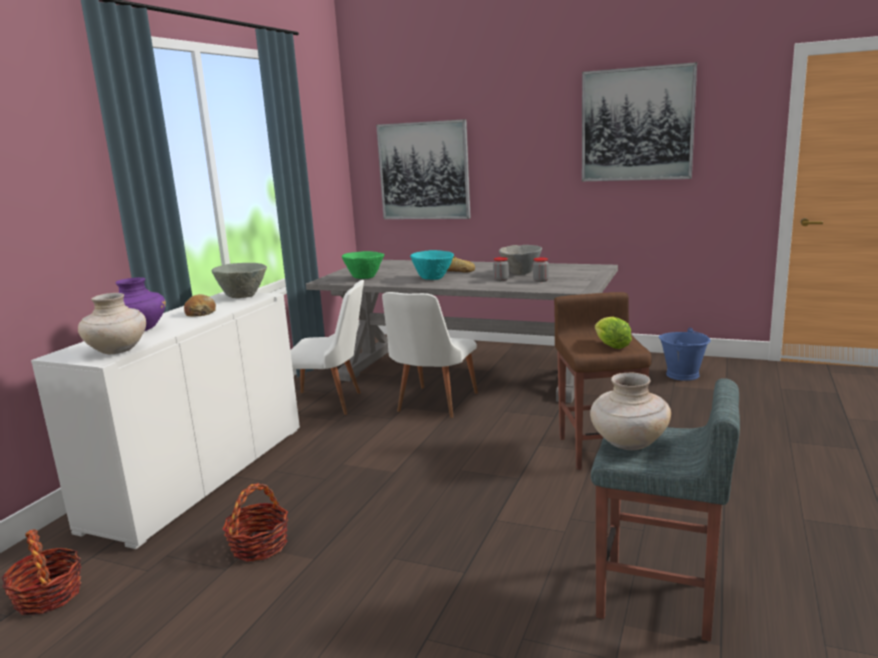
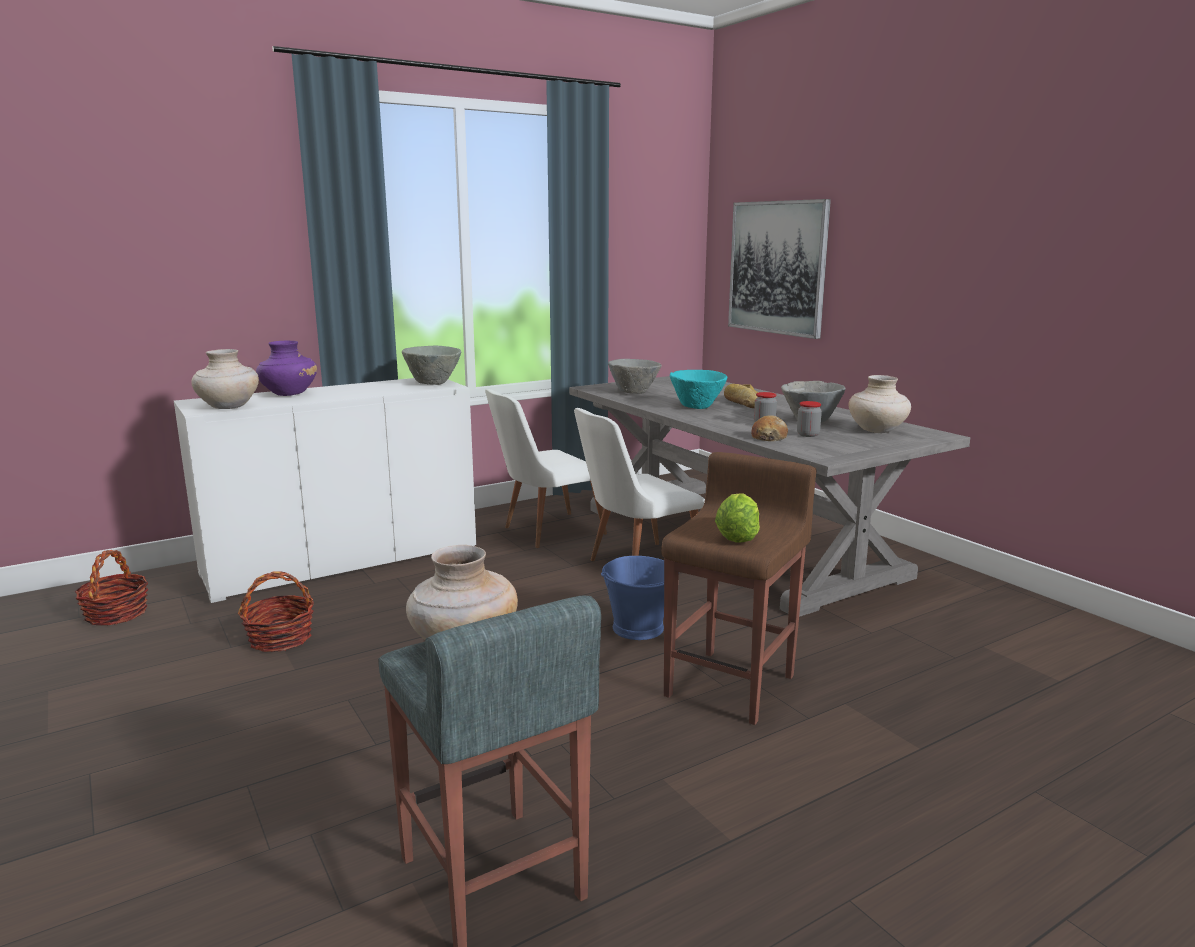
camera: 35 degrees right, 0 degrees up
bread [184,294,216,316] -> bread moved to [751,415,788,441]
white chair [290,280,364,415] -> white chair turned 105 degrees clockwise [485,389,607,548]
green bowl [342,251,384,279] -> grey bowl [608,359,662,394]
picture [582,62,697,181] -> none
blue bucket [659,328,711,381] -> blue bucket moved to [601,556,664,640]
none -> beige vase [848,375,911,433]

